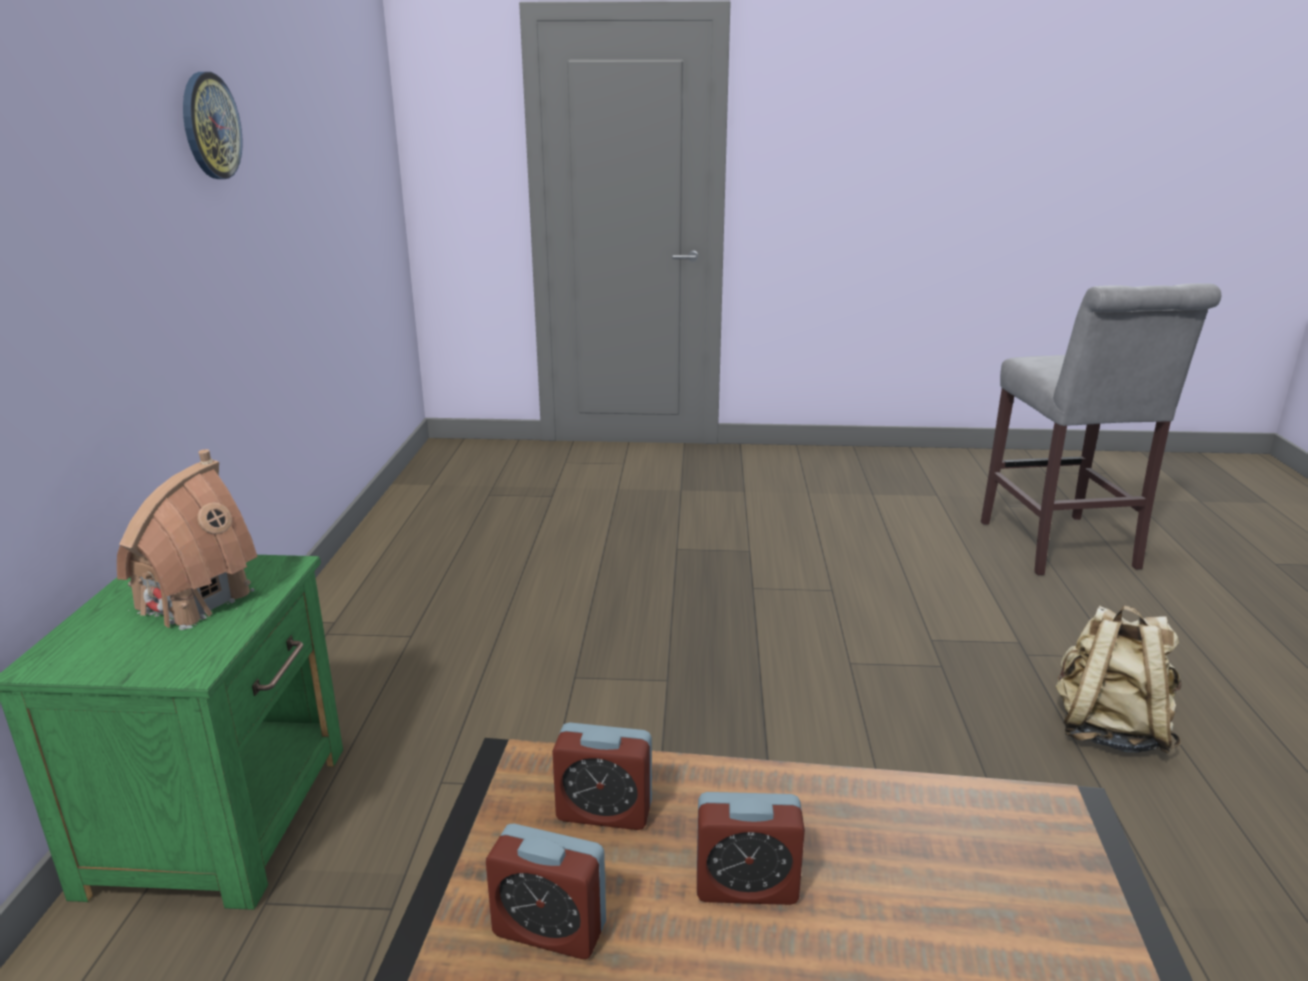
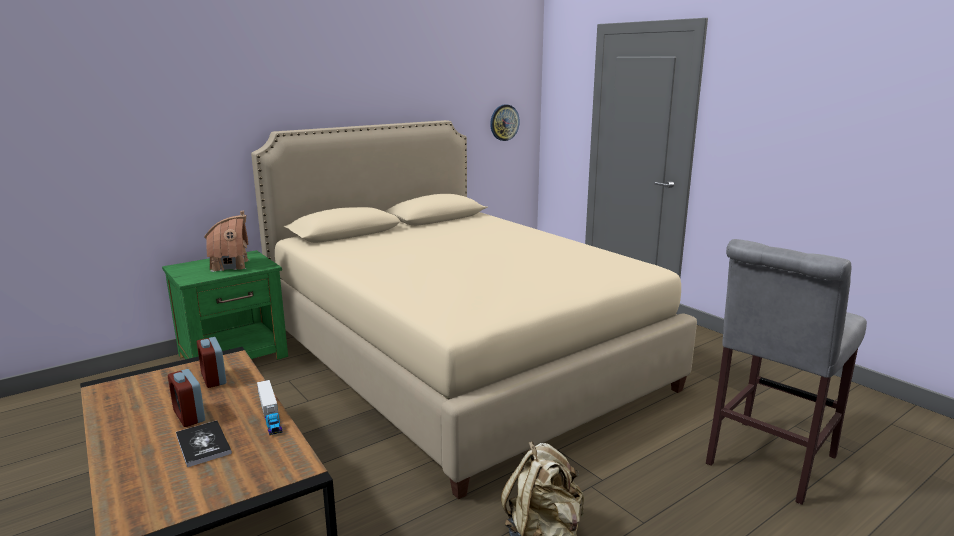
camera: 50 degrees right, 5 degrees down
wall clock [183,72,243,179] -> wall clock moved to [490,105,520,141]
alarm clock [486,823,606,959] -> none
none -> book [176,421,232,467]
none -> beige bed [251,120,697,499]
none -> toy truck [257,380,282,435]

